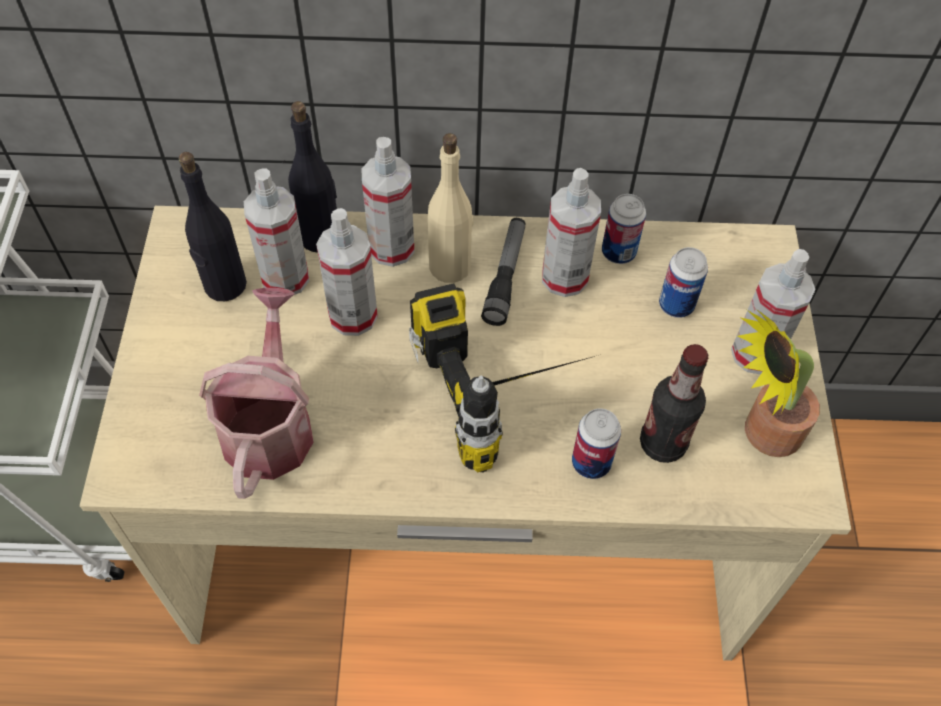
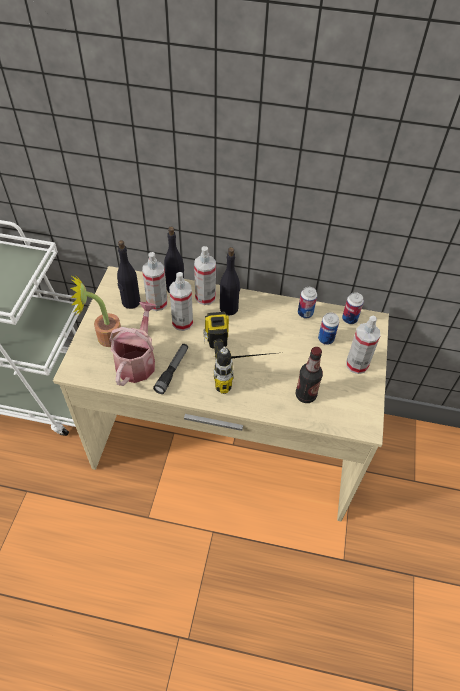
camera: 10 degrees right, 5 degrees down
beige bottle [428,133,474,283] -> black bottle [220,247,240,316]
flashlight [481,218,526,326] -> flashlight moved to [153,344,188,394]
spray bottle [542,168,601,297] -> none
can [572,408,621,479] -> can moved to [342,292,364,324]
potted plant [737,309,820,457] -> potted plant moved to [70,273,121,347]

